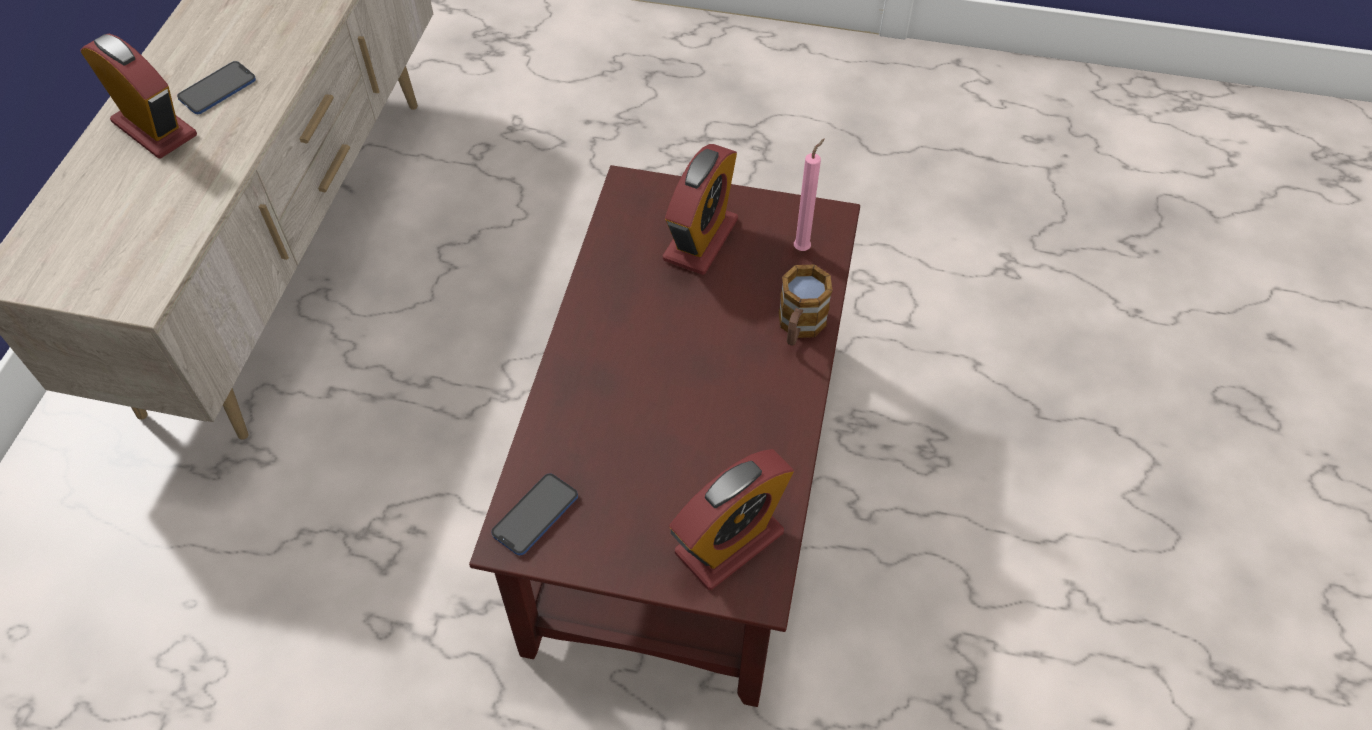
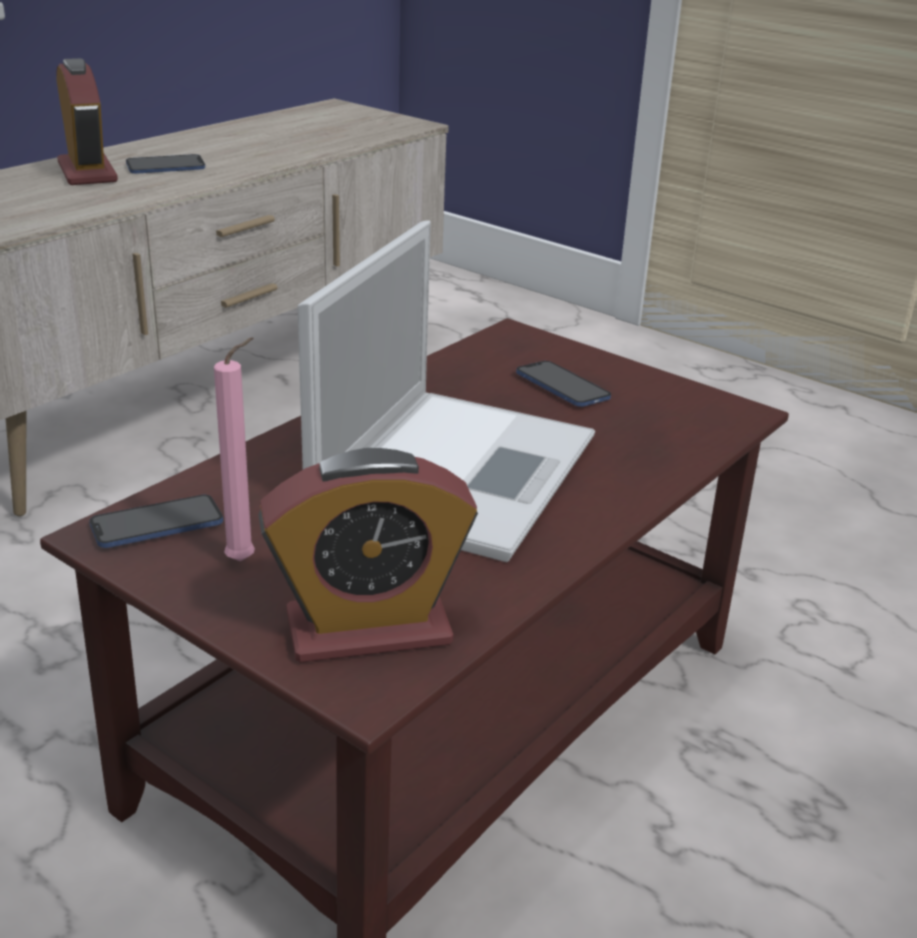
camera: 25 degrees right, 25 degrees down
alarm clock [663,144,738,275] -> phone [516,361,611,407]
mug [778,265,833,346] -> none
pink candle [794,138,825,251] -> pink candle moved to [214,337,255,561]
none -> laptop [298,221,595,562]

